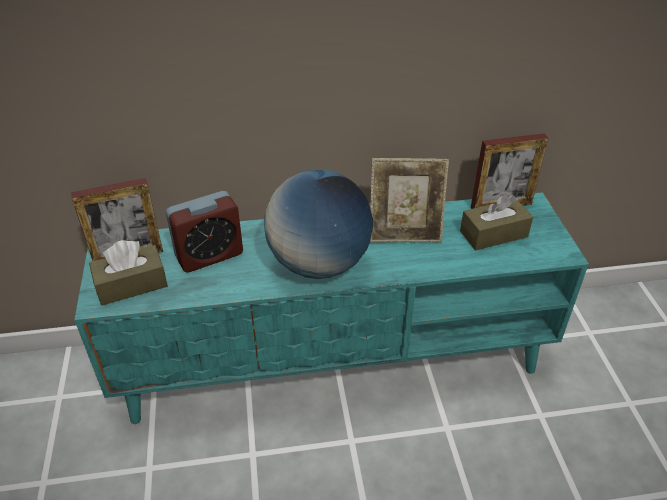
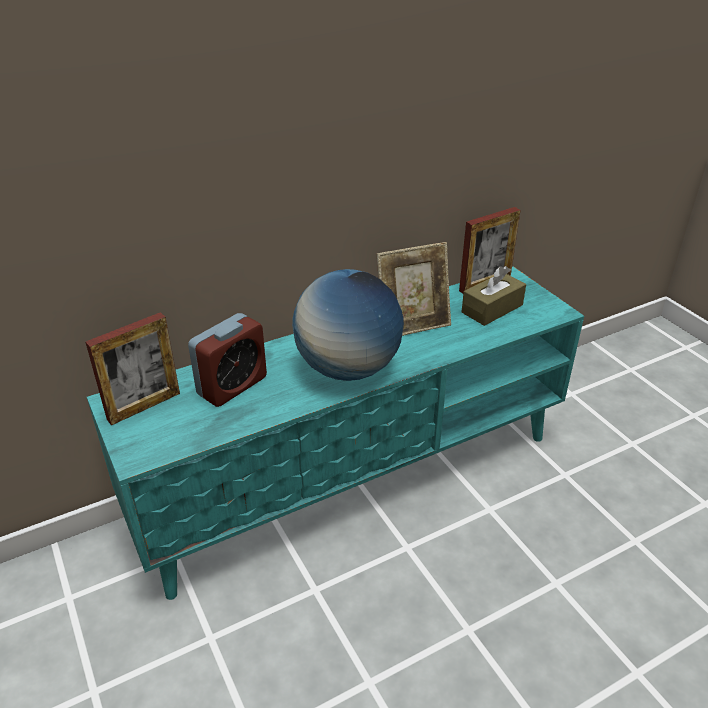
camera: 20 degrees left, 5 degrees down
brown tissue box [89,240,168,305] -> none

